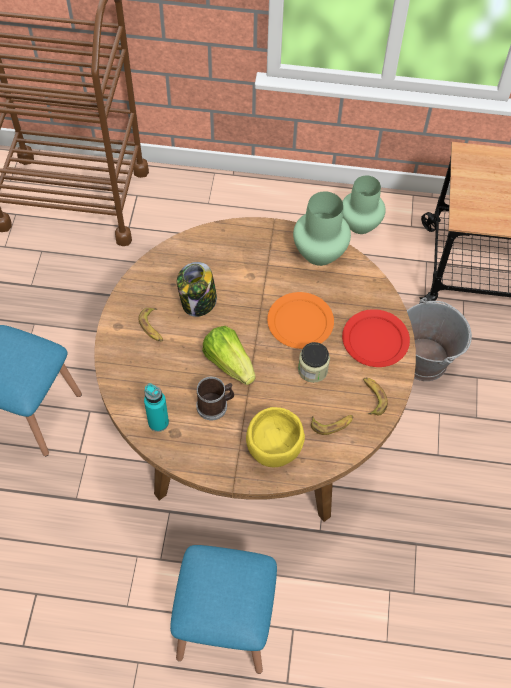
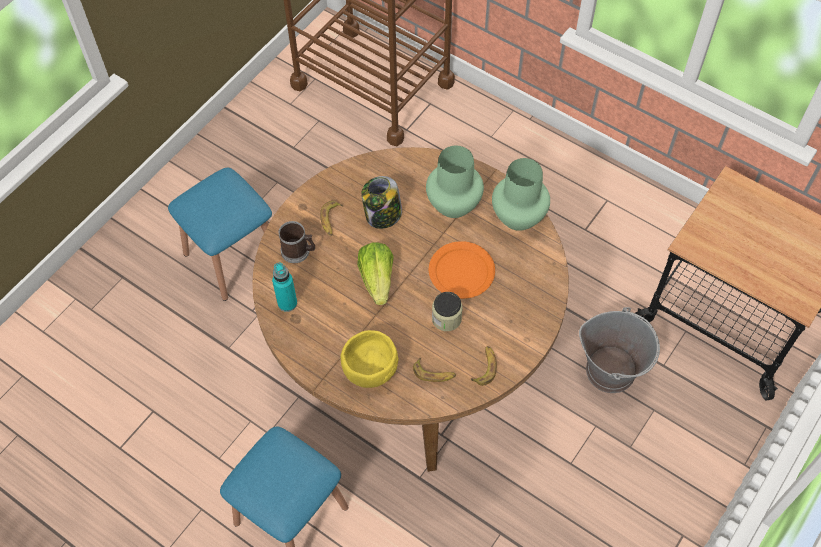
camera: 30 degrees right, 0 degrees up
mug [196,377,234,420] -> mug moved to [279,221,315,263]
green vase [342,176,386,234] -> green vase moved to [426,146,484,218]
red plate [342,309,410,367] -> none

